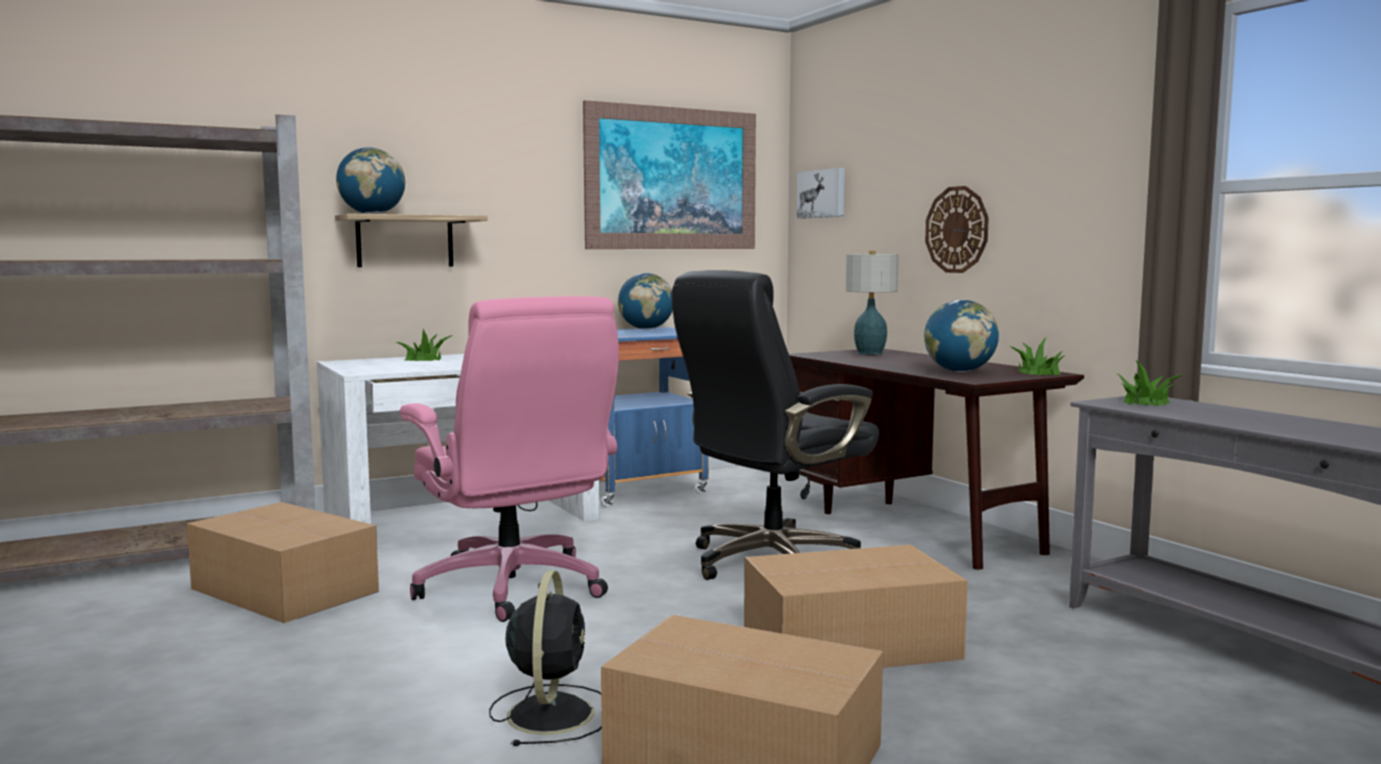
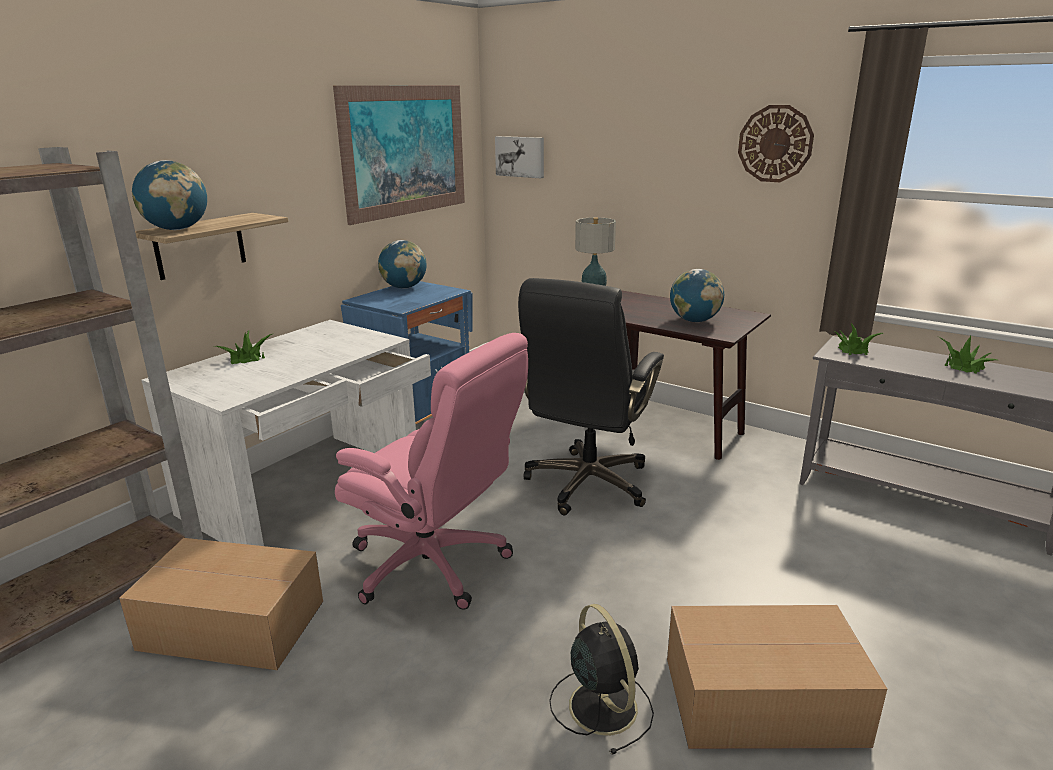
camera: 25 degrees left, 15 degrees up
cardboard box [744,545,968,668] -> none
wall clock [925,186,989,273] -> wall clock moved to [738,105,814,182]
potted plant [1009,337,1064,375] -> potted plant moved to [939,335,997,373]

